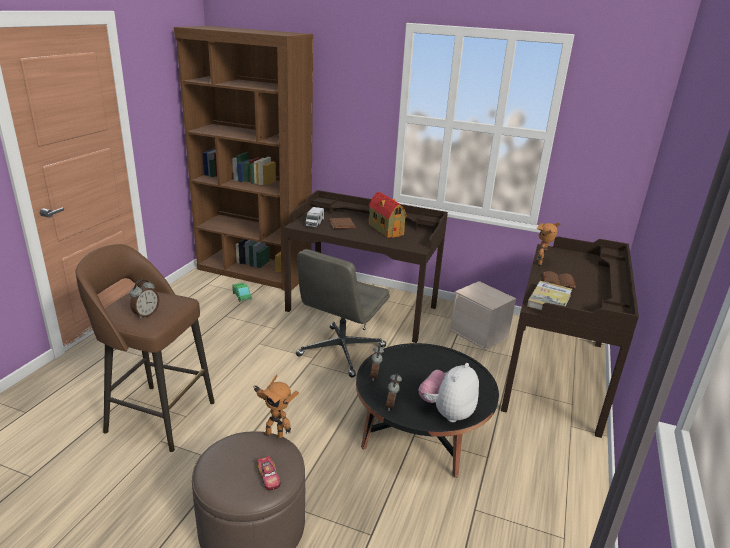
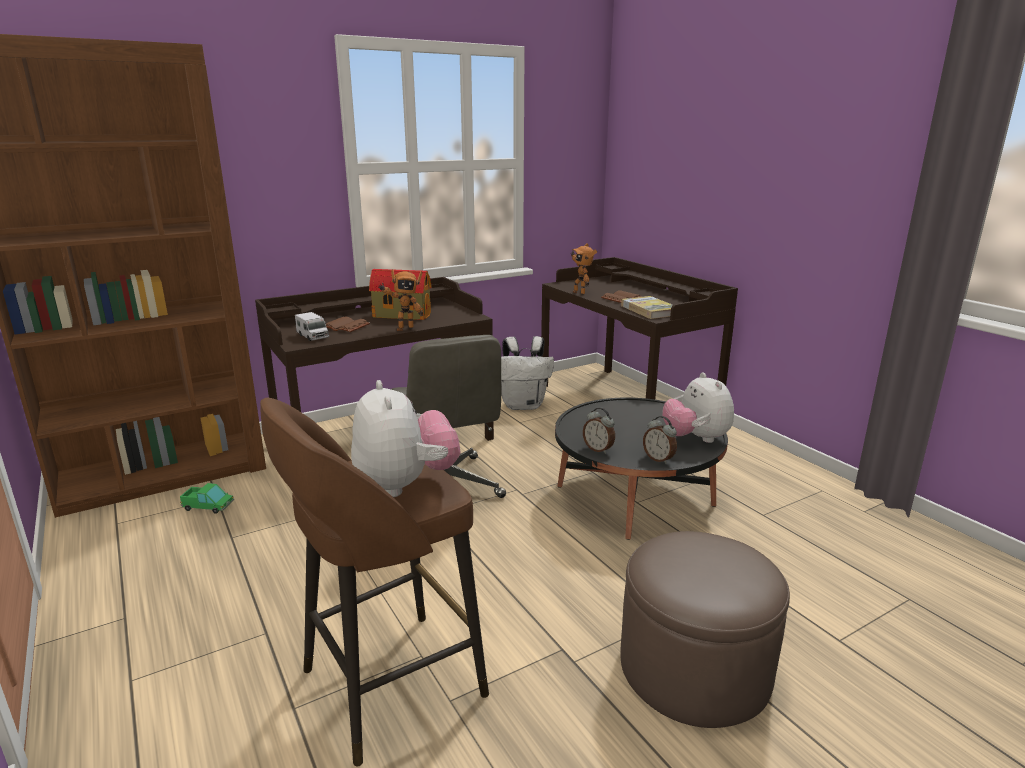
camera: 50 degrees left, 5 degrees down
alarm clock [130,279,160,319] -> plush toy [351,380,461,497]
toy robot [253,375,299,438] -> toy robot moved to [379,269,423,331]
toy car [258,456,281,490] -> none
beige storage box [450,281,516,350] -> white backpack [501,336,554,410]

